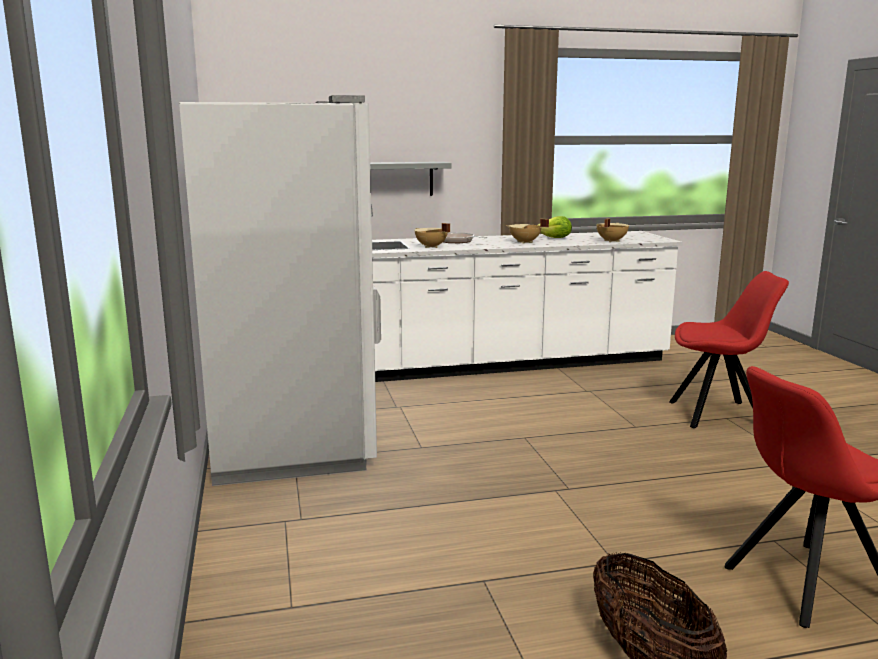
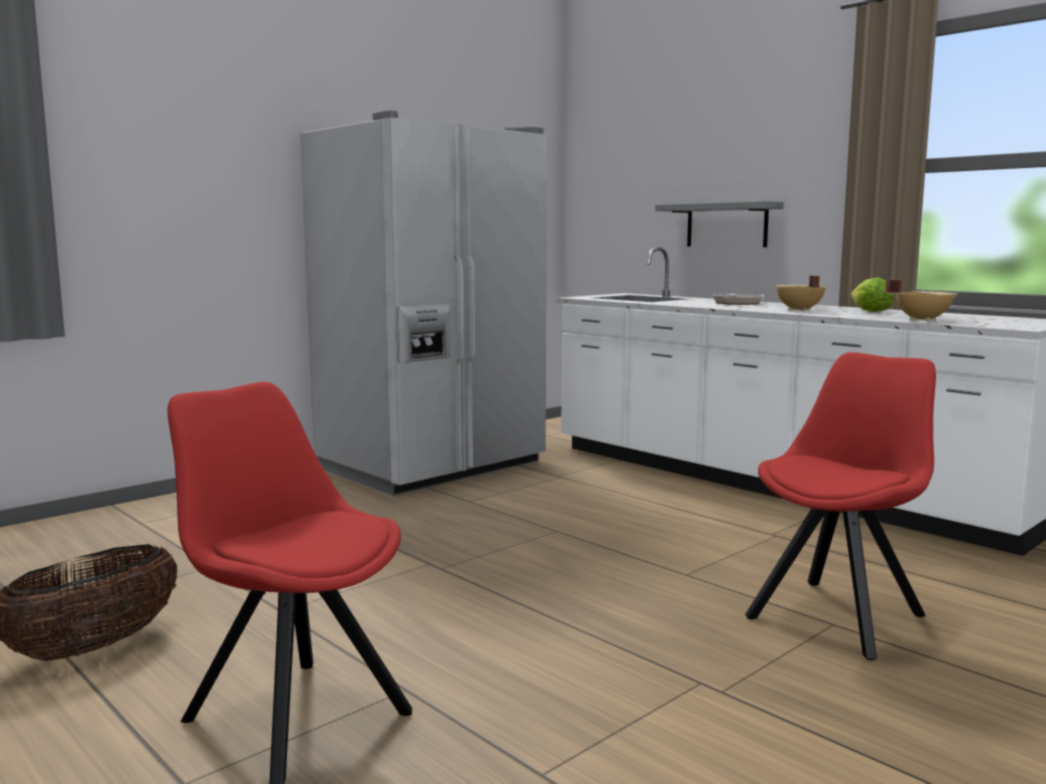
camera: 60 degrees right, 5 degrees down
beige cooking pot [414,223,450,248] -> none
red chair [669,271,789,428] -> red chair turned 105 degrees counterclockwise [745,352,936,660]

